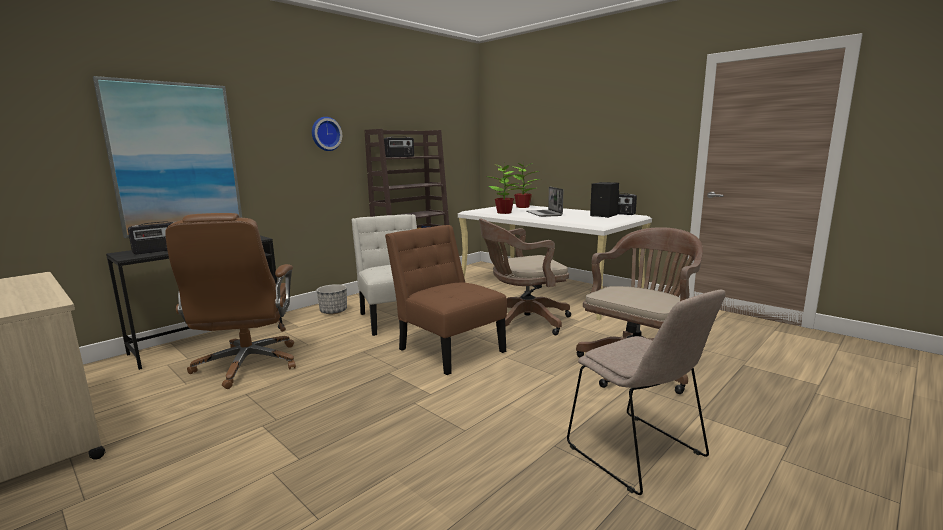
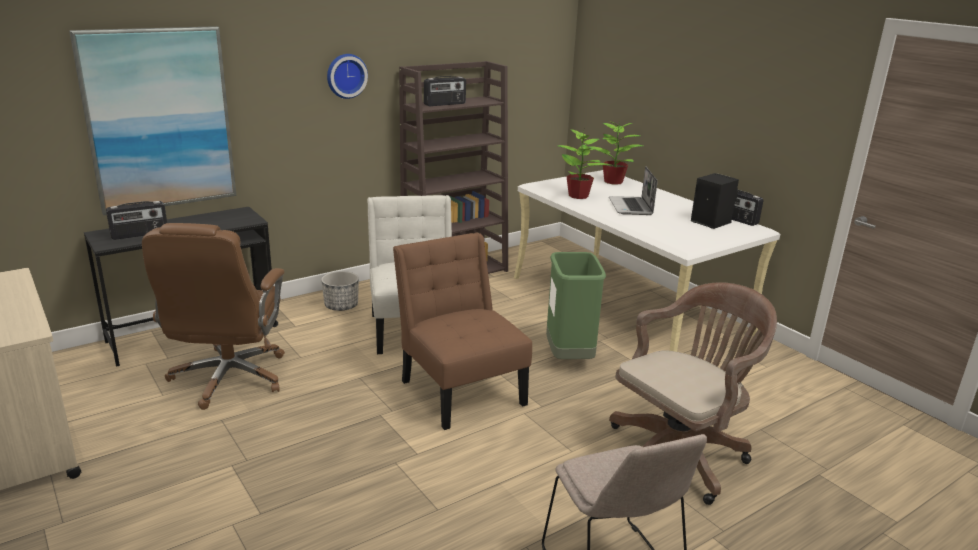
camera: 10 degrees right, 10 degrees up
brown office chair [479,219,571,335] -> green trash can [546,252,606,359]

